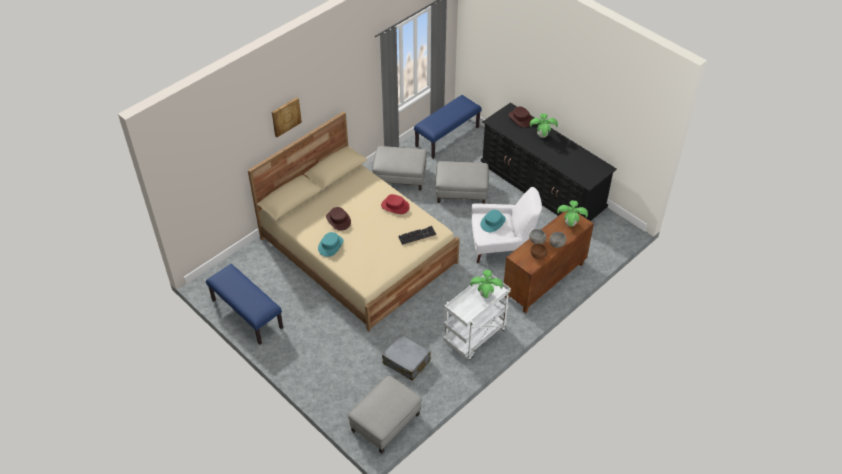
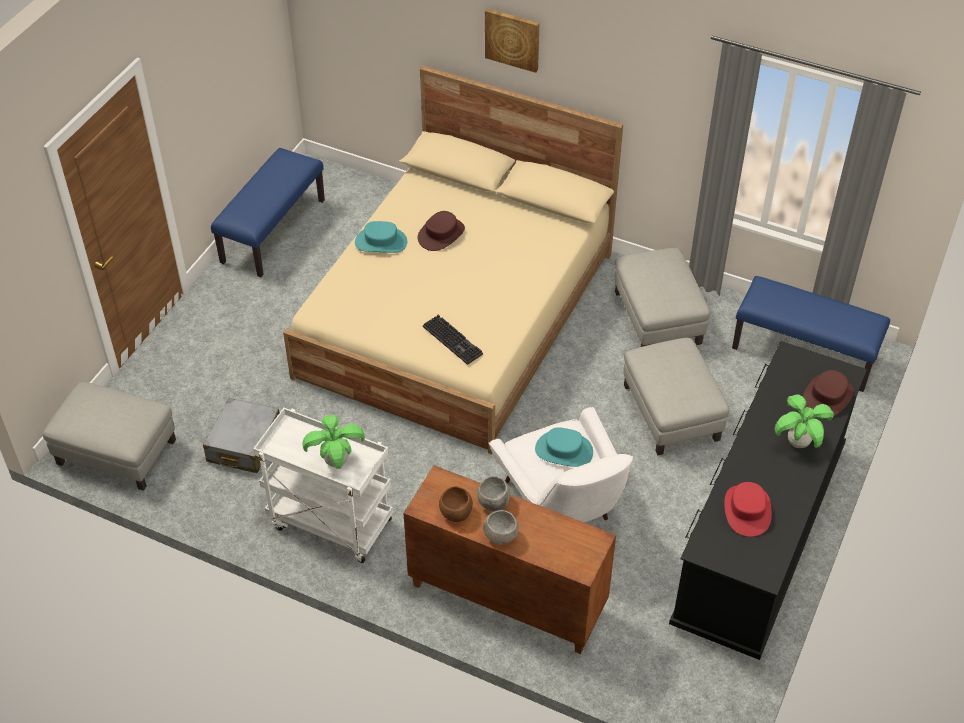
camera: 70 degrees right, 0 degrees up
red hat [381,194,410,214] -> red hat moved to [724,482,772,537]
potted plant [557,200,588,227] -> none

